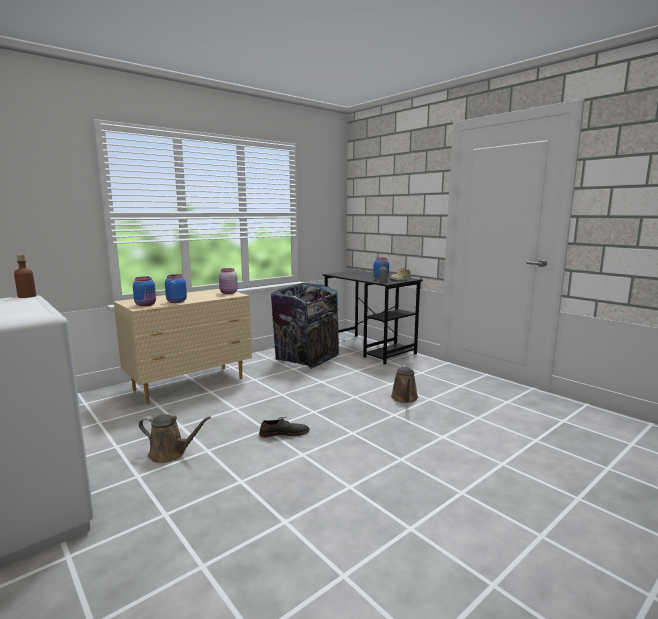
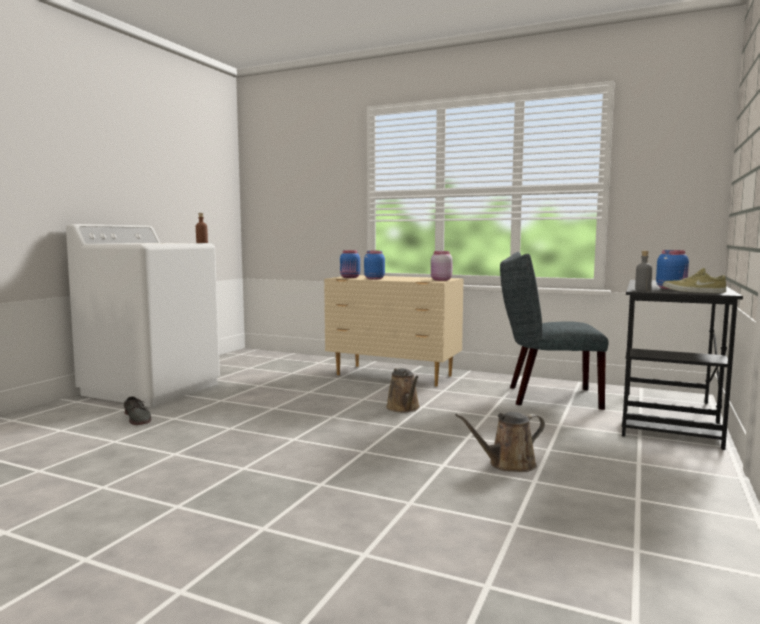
camera: 65 degrees right, 5 degrees down
brown watering can [139,414,211,463] -> brown watering can moved to [386,368,420,412]
grey shoe [259,417,309,438] -> grey shoe moved to [124,396,151,425]
trash can [271,283,339,369] -> grey chair [500,252,609,410]

